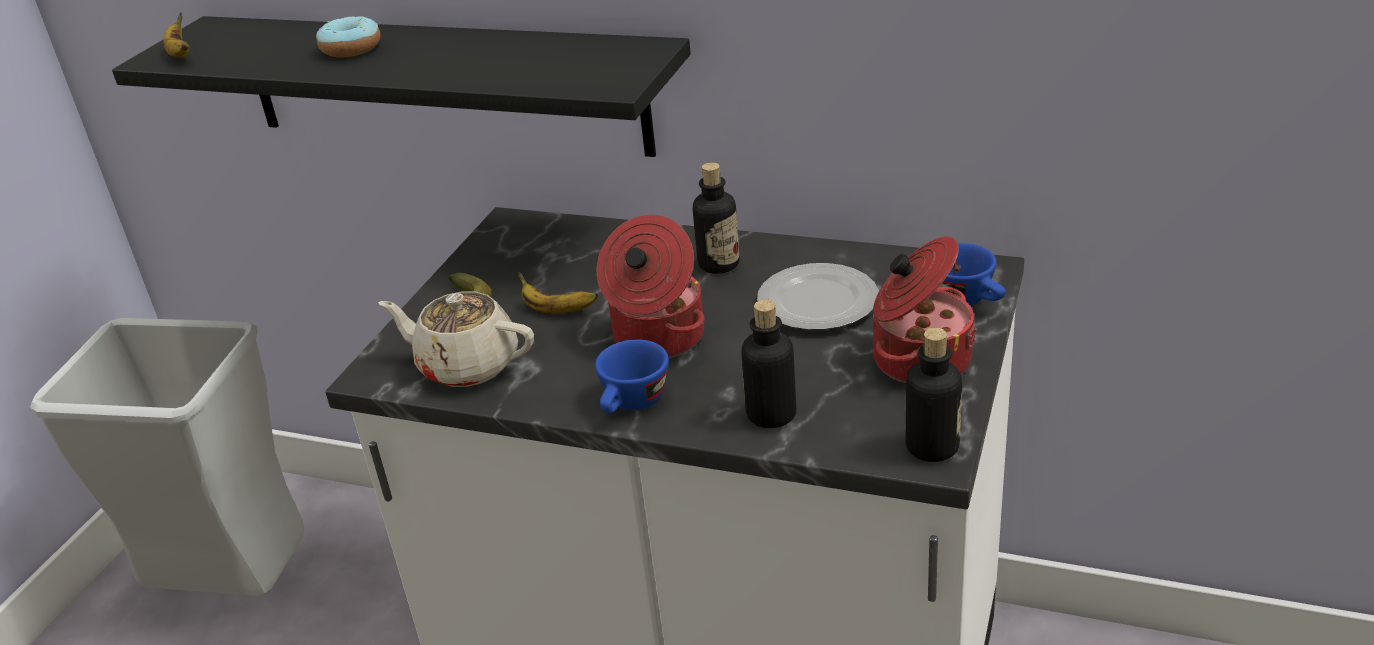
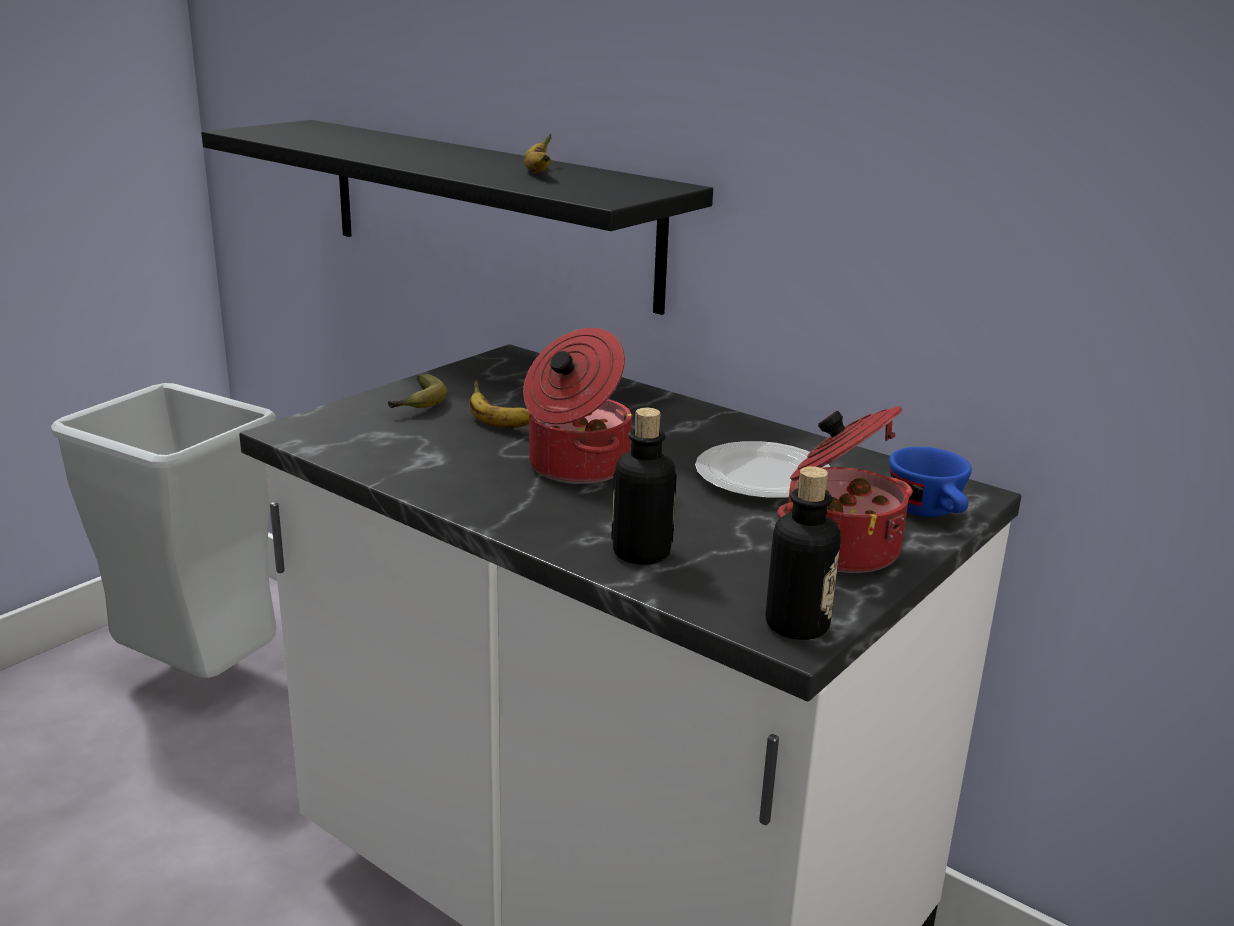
camera: 15 degrees right, 10 degrees down
banana [163,12,190,58] -> banana moved to [524,134,551,173]
donut [316,16,381,57] -> none
beige teapot [378,292,534,387] -> none
blue cup [595,339,669,413] -> none
bottle [693,162,740,274] -> none

